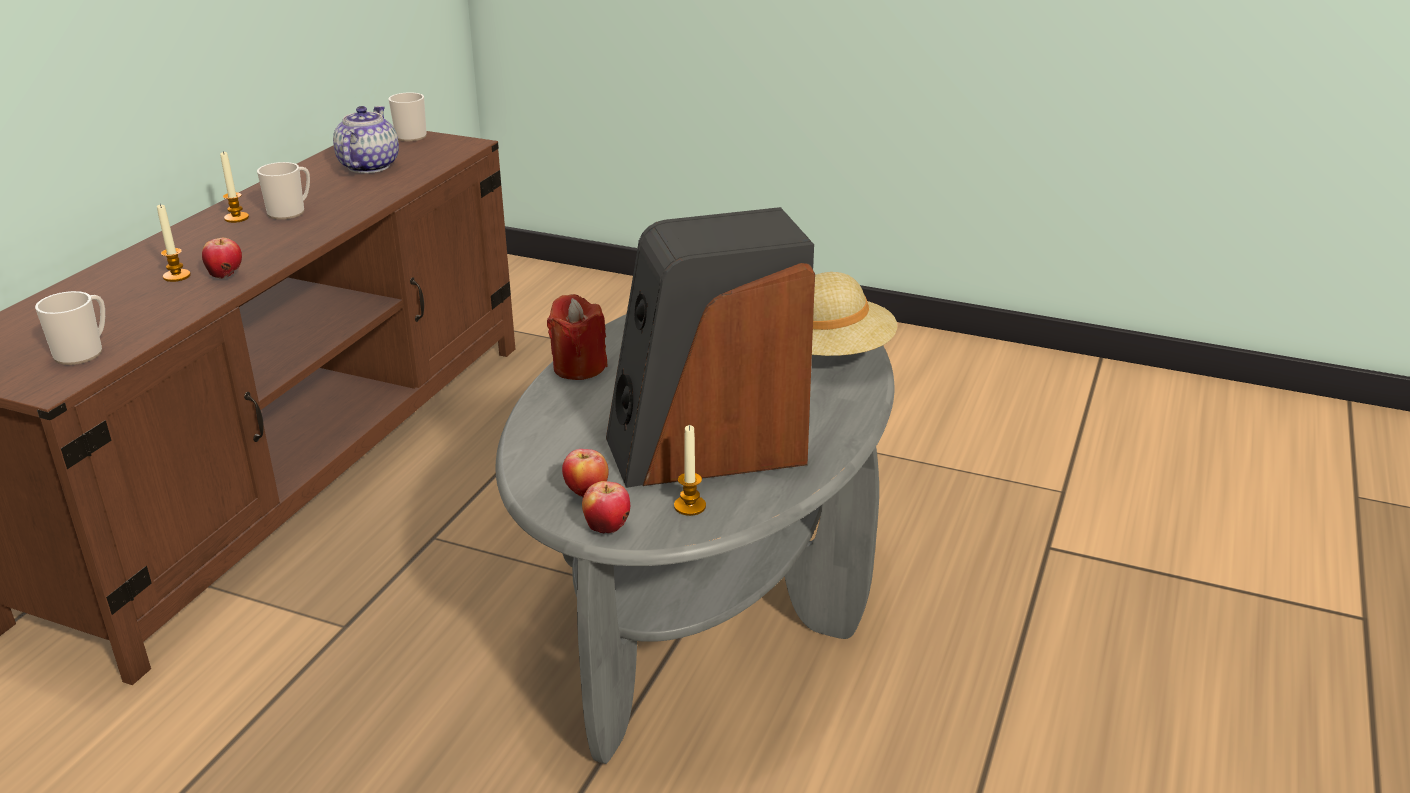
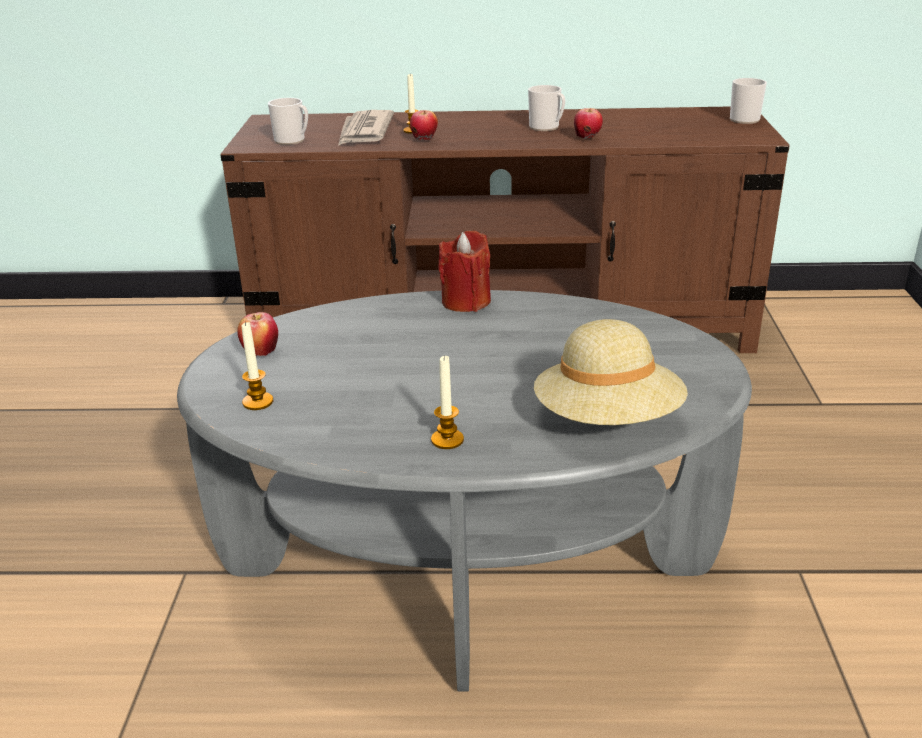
camera: 70 degrees right, 0 degrees up
candle [220,151,249,223] -> candle moved to [431,355,464,449]
teapot [333,106,399,173] -> none
apple [582,481,630,533] -> apple moved to [574,108,603,139]
speaker [606,207,815,488] -> none
none -> newspaper [338,110,394,146]

